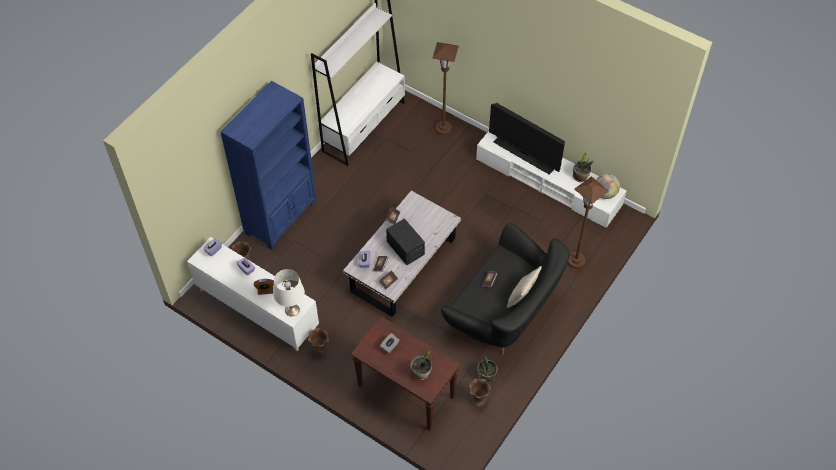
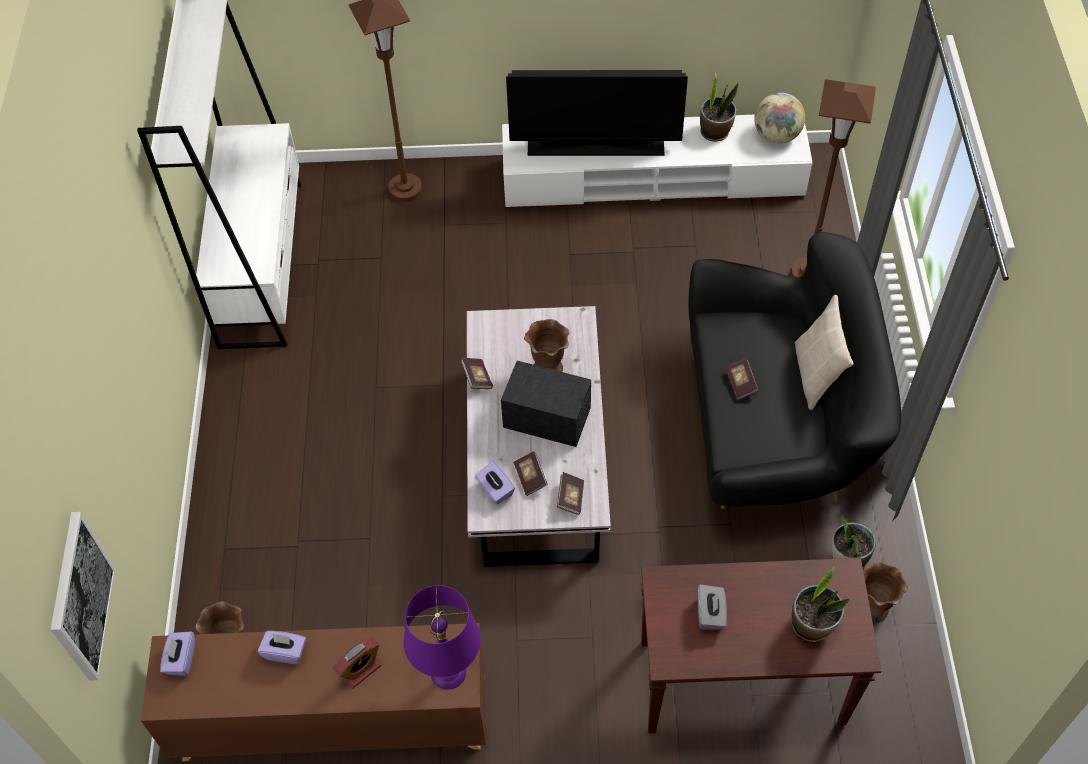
camera: 35 degrees left, 0 degrees up
white cabinet [187,237,319,352] -> brown cabinet [141,623,486,761]
blue bookcase [220,81,316,250] -> none
white table lamp [273,269,305,316] -> purple table lamp [404,585,481,690]
brown vase [308,328,329,356] -> brown vase moved to [524,319,570,372]
none -> picture [51,512,116,681]

